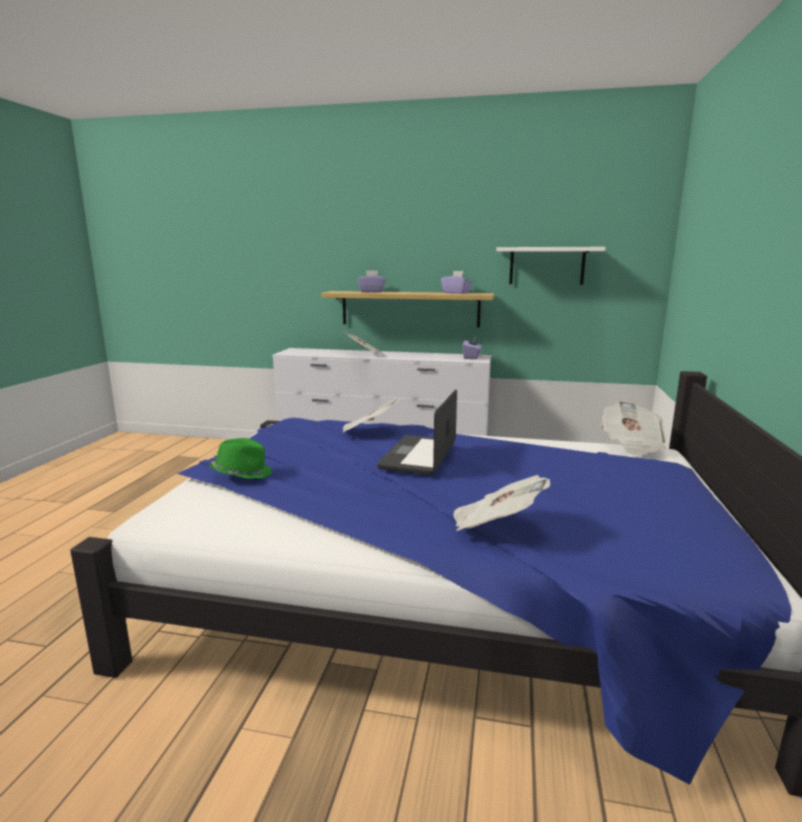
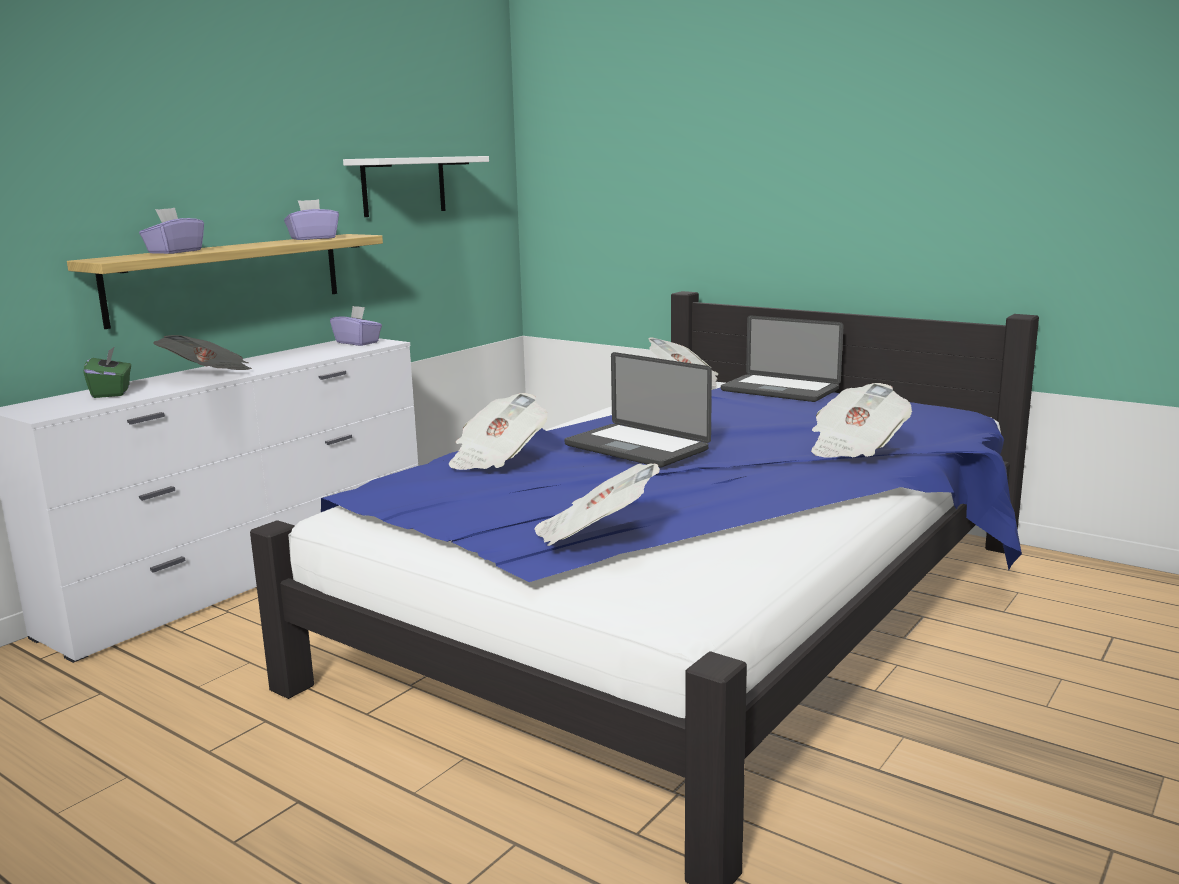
camera: 65 degrees left, 0 degrees up
green hat [209,438,273,479] -> newspaper [534,464,660,546]
none -> green tissue box [83,346,131,398]
none -> laptop [721,316,843,402]

